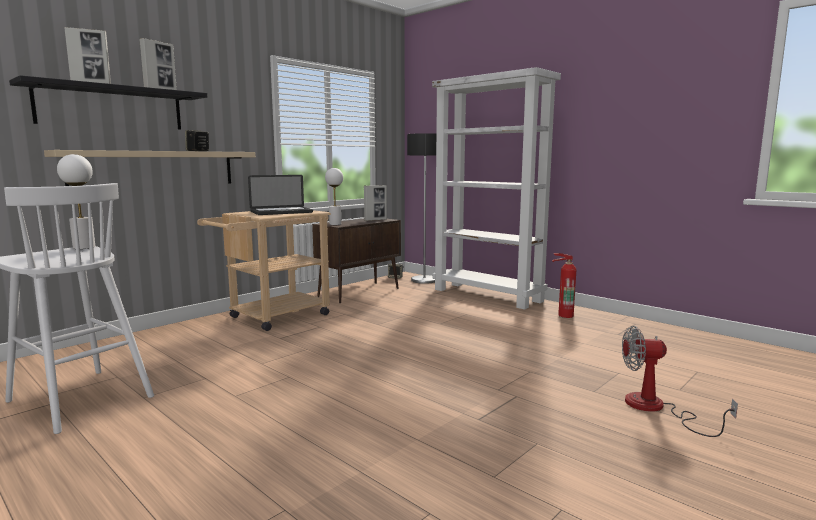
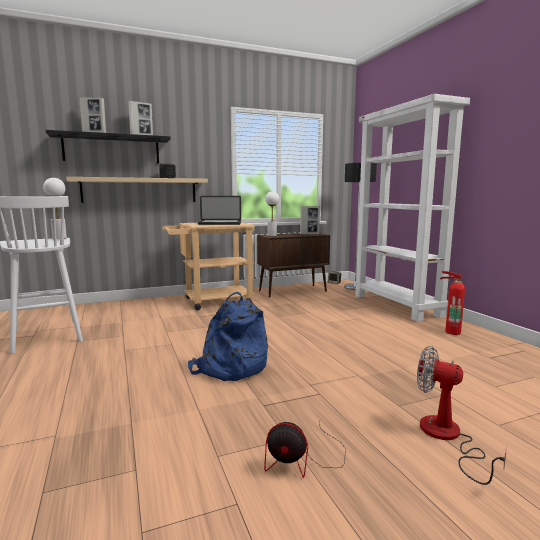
camera: 25 degrees right, 0 degrees up
none -> blue backpack [188,291,268,381]
none -> fan [264,422,346,478]

